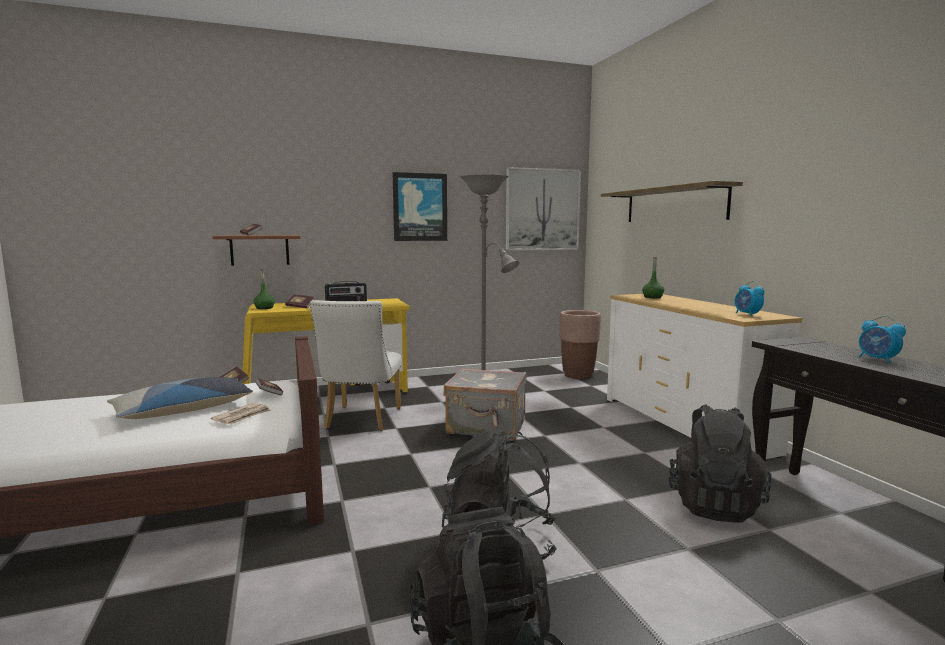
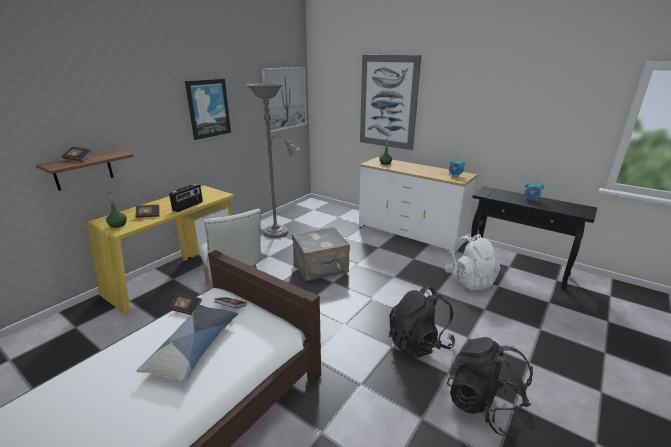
camera: 35 degrees left, 15 degrees up
newspaper [211,403,271,424] -> none
brown planter [560,310,601,379] -> none
shelf [601,181,743,222] -> picture [360,55,421,150]
black backpack [669,404,772,523] -> white backpack [445,234,500,290]

